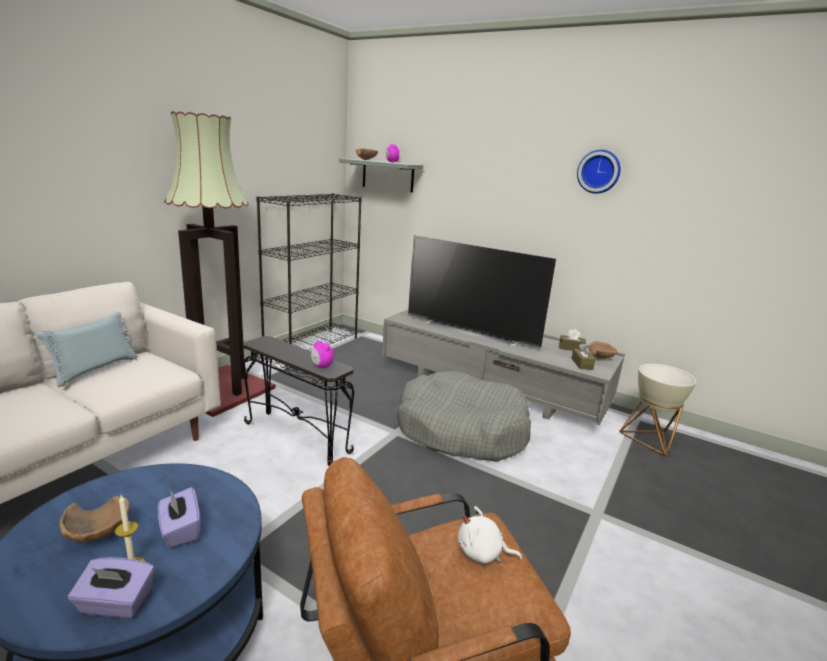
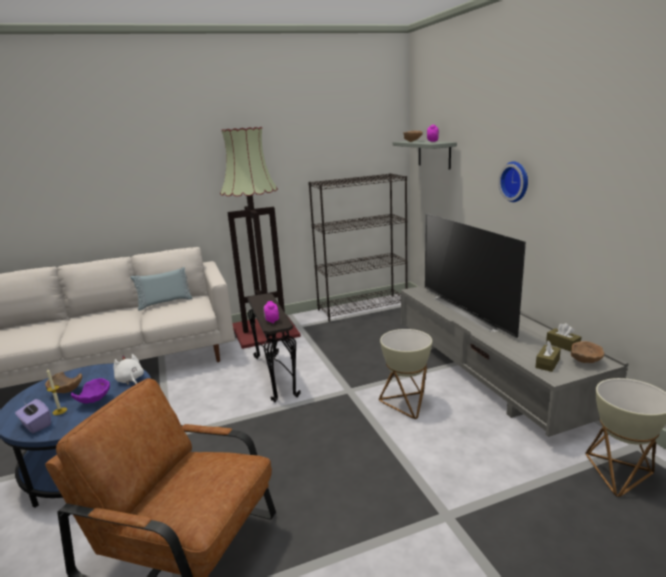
camera: 40 degrees right, 0 degrees up
purple tissue box [158,487,200,548] -> purple bowl [71,378,110,404]
grey dog bed [397,371,531,461] -> planter [379,329,432,419]
white plush toy [458,506,522,564] -> white plush toy moved to [113,354,144,385]
wall clock [577,150,621,194] -> wall clock moved to [498,161,528,202]

